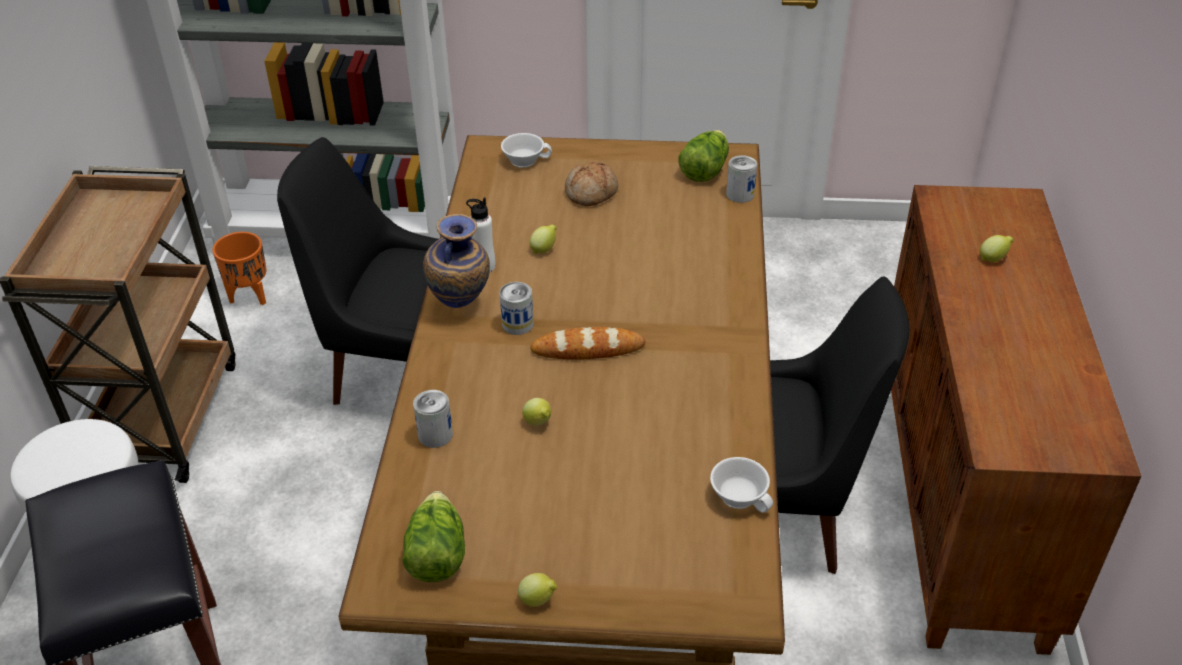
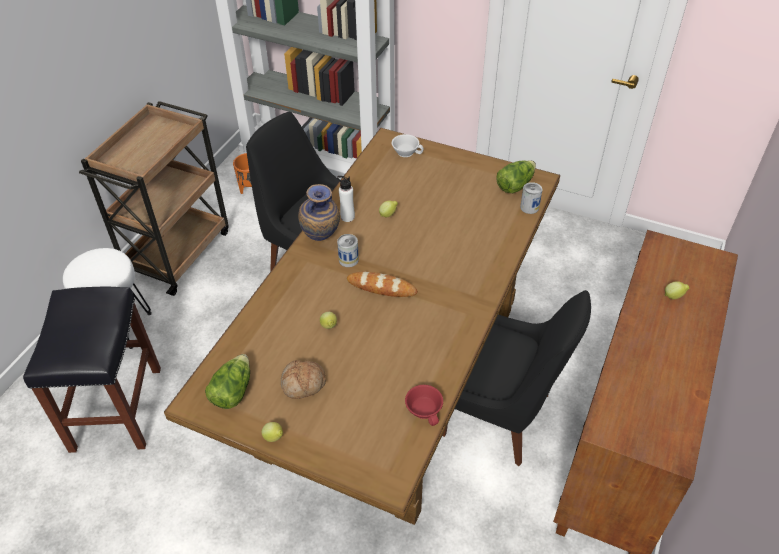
camera: 20 degrees right, 5 degrees up
can [413,390,453,448] -> none
bread [565,162,619,206] -> bread moved to [281,360,326,399]
white cup [710,457,773,513] -> red cup [405,385,443,426]

